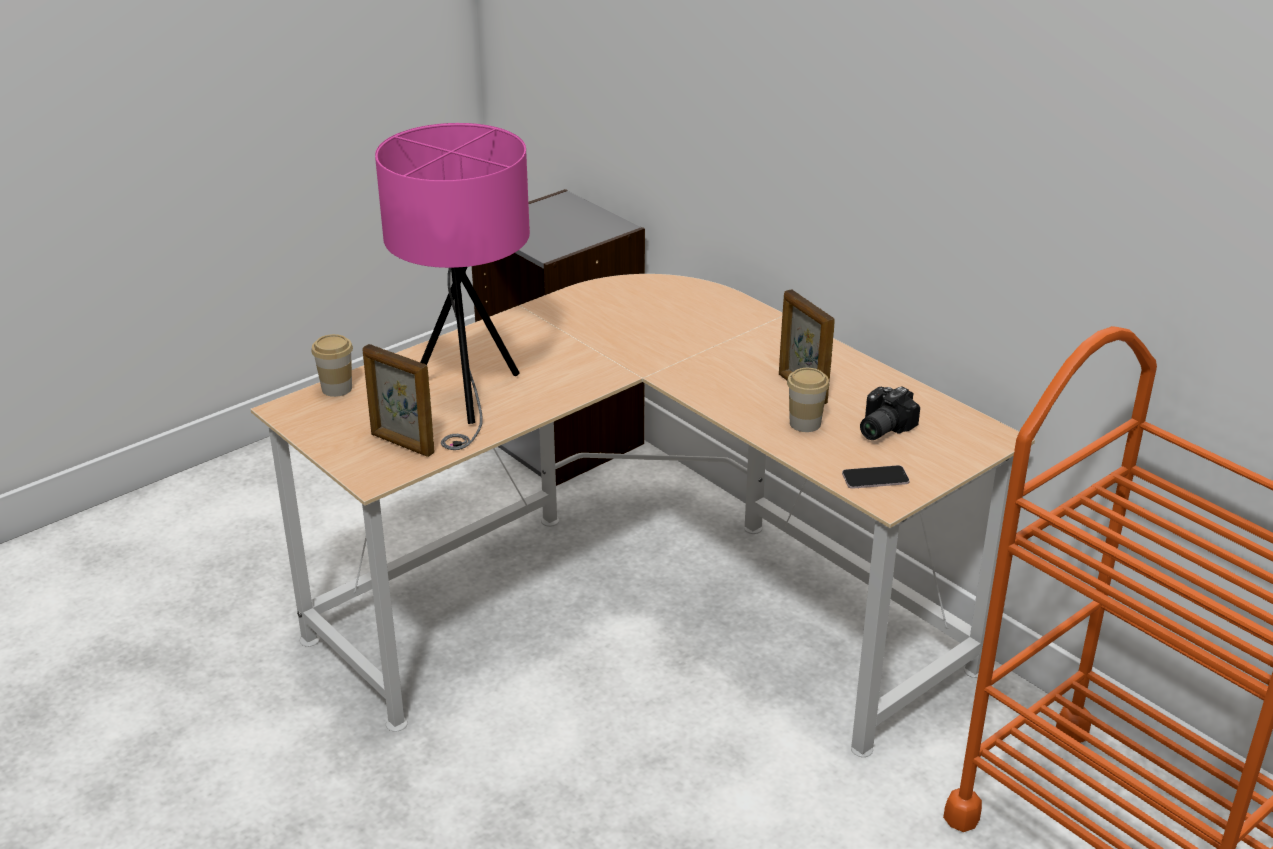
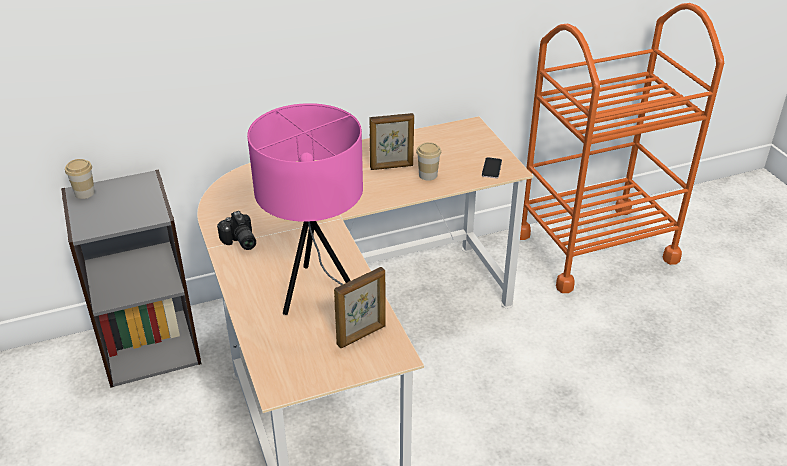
camera: 70 degrees left, 5 degrees up
cup [312,334,353,397] -> cup moved to [65,159,95,199]
camera [860,386,920,440] -> camera moved to [217,211,256,250]

